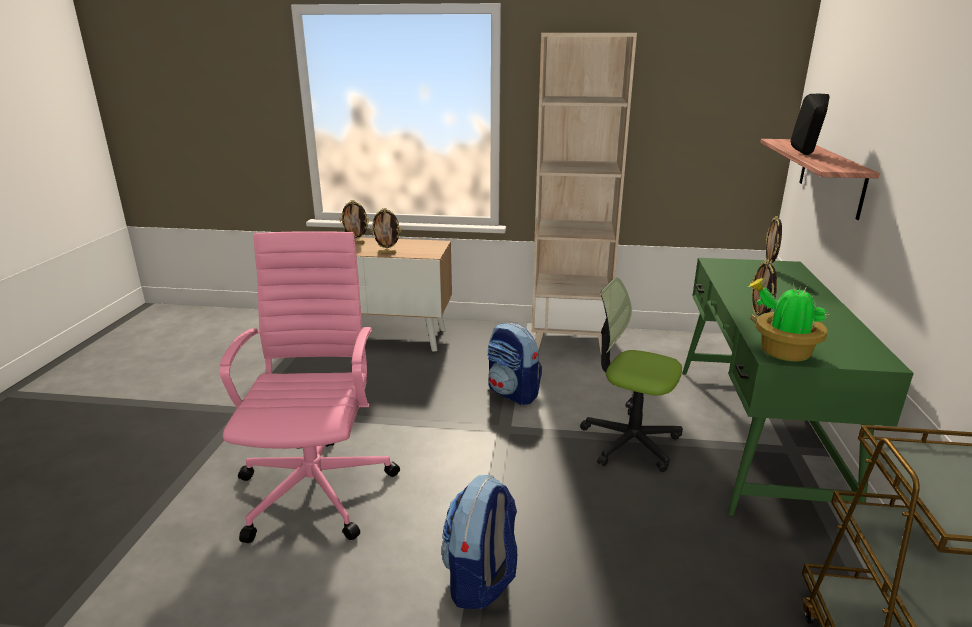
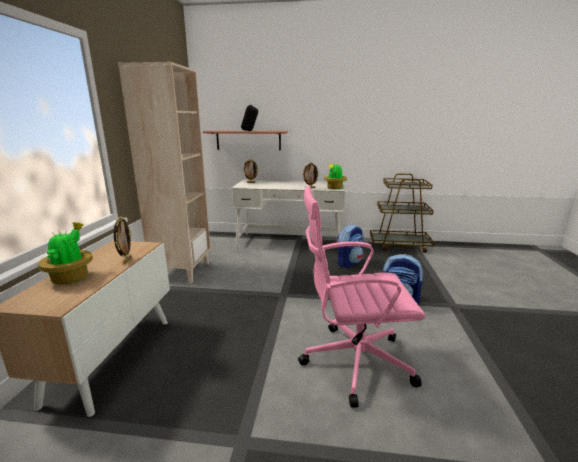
camera: 90 degrees left, 5 degrees down
picture frame [340,200,369,244] -> potted plant [38,222,93,285]
backpack [487,323,542,405] -> backpack moved to [337,224,364,268]
office chair [580,277,683,472] -> none
green desk [682,258,914,516] -> white desk [231,180,345,249]

